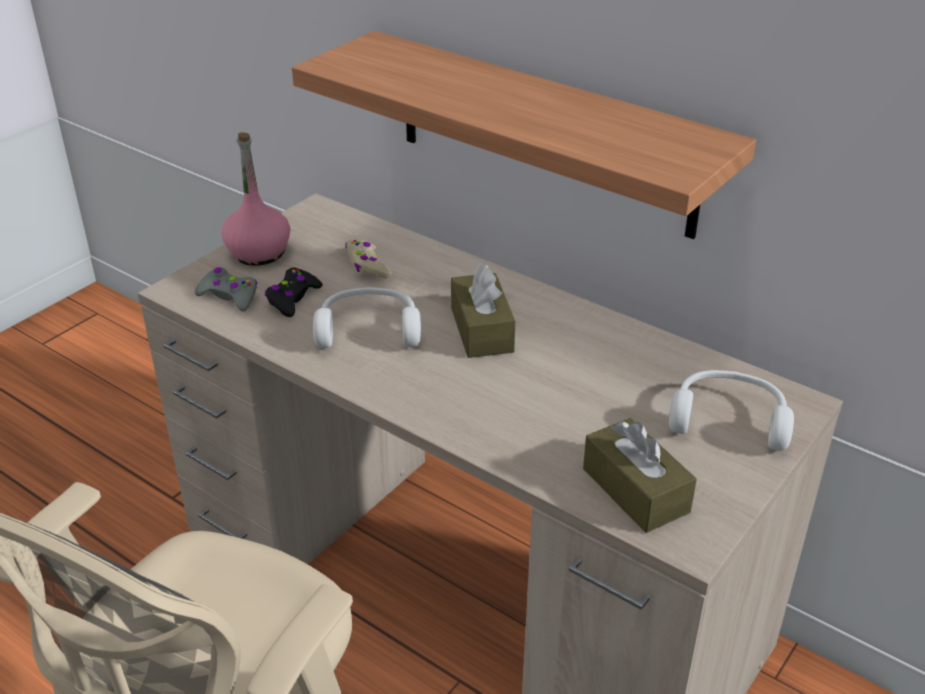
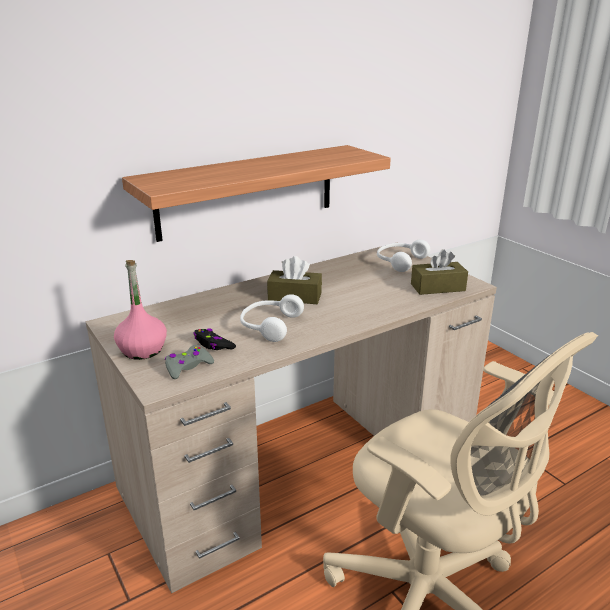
camera: 70 degrees left, 10 degrees down
beige game controller [345,240,391,278] -> none

